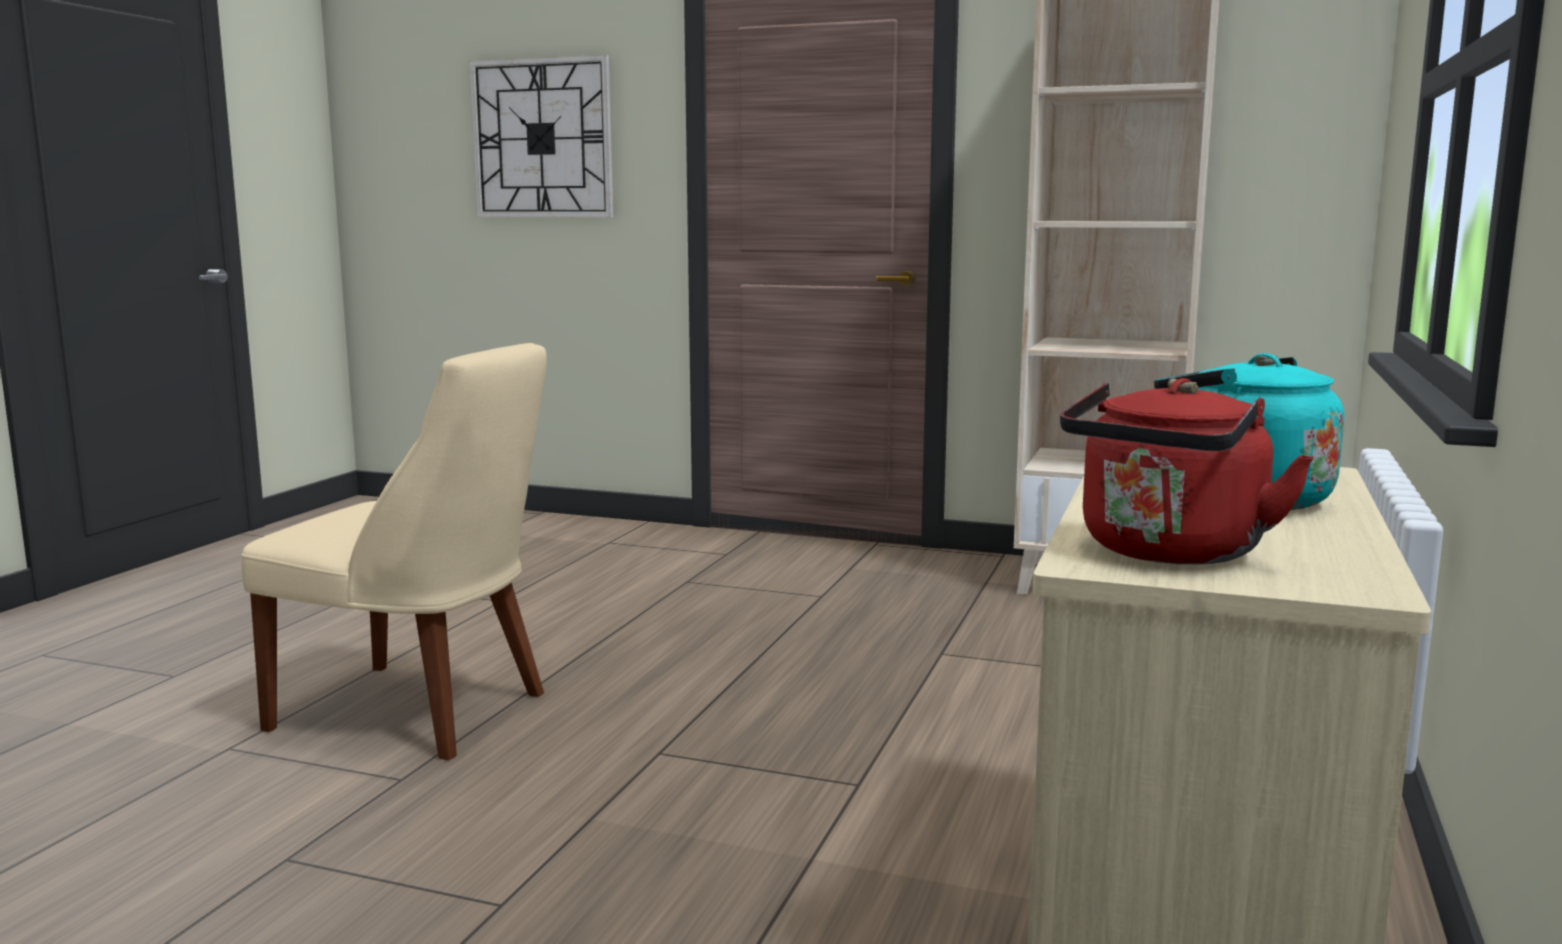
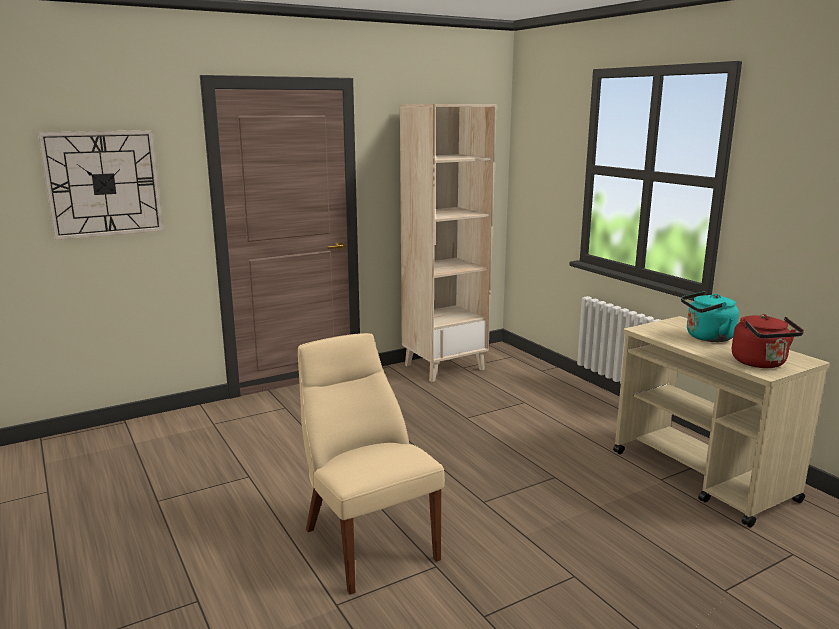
camera: 50 degrees left, 5 degrees up
beige chair [241,343,547,760] -> beige chair turned 90 degrees counterclockwise [298,333,445,594]

